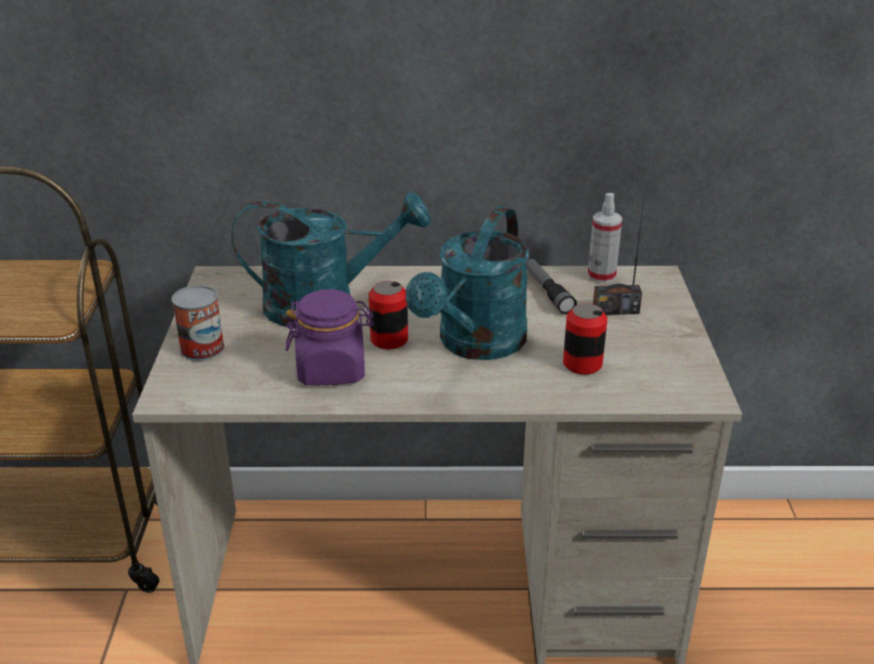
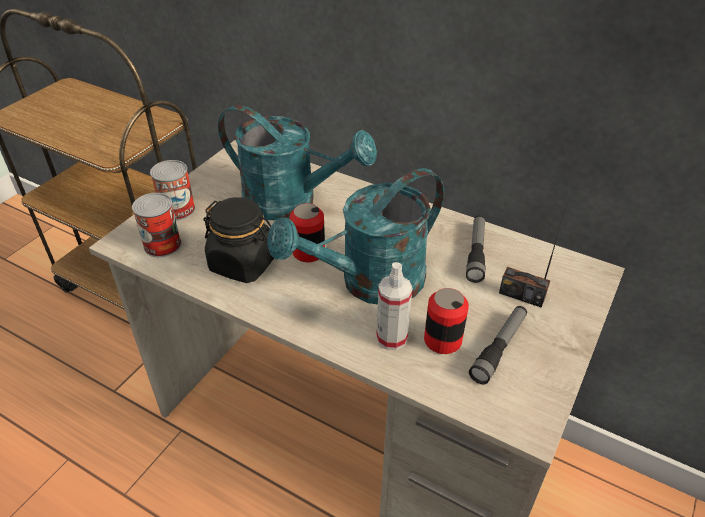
camera: 30 degrees right, 10 degrees up
purple jar [286,289,374,385] -> black jar [204,197,274,283]
spray bottle [588,193,622,283] -> spray bottle moved to [376,262,412,350]
none -> can [132,193,181,257]
none -> flashlight [469,306,527,384]

